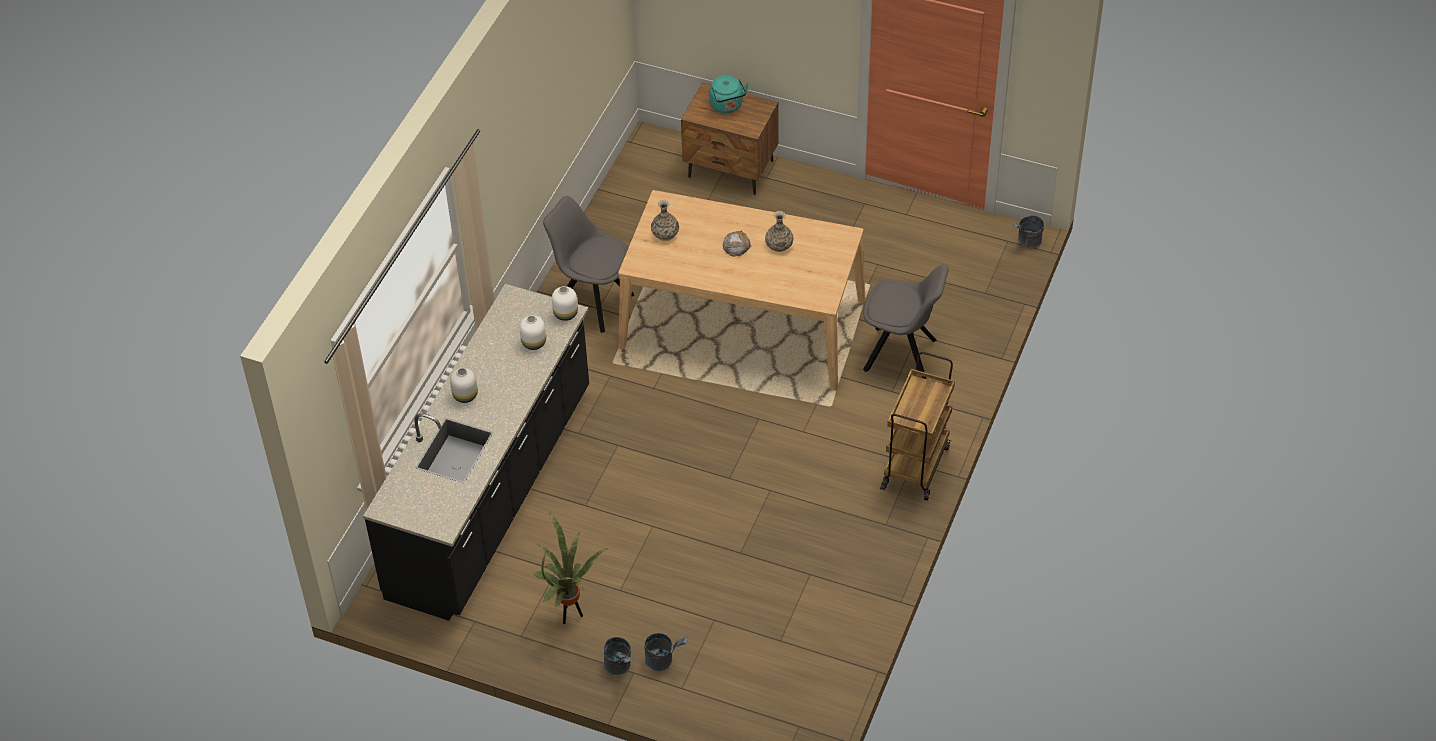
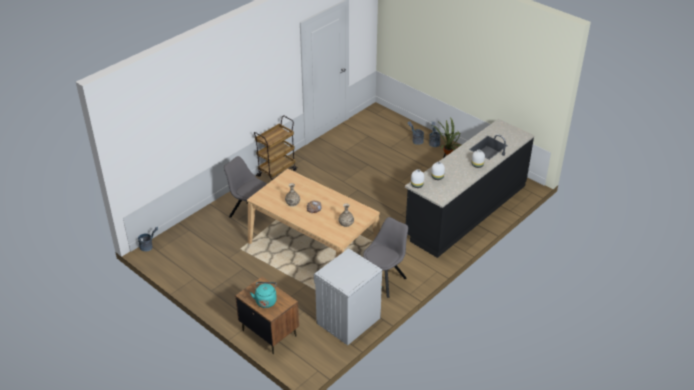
camera: 160 degrees left, 10 degrees down
grey chair [543,196,634,333] -> grey chair turned 105 degrees counterclockwise [363,217,408,298]
none -> white washing machine [314,248,382,345]

